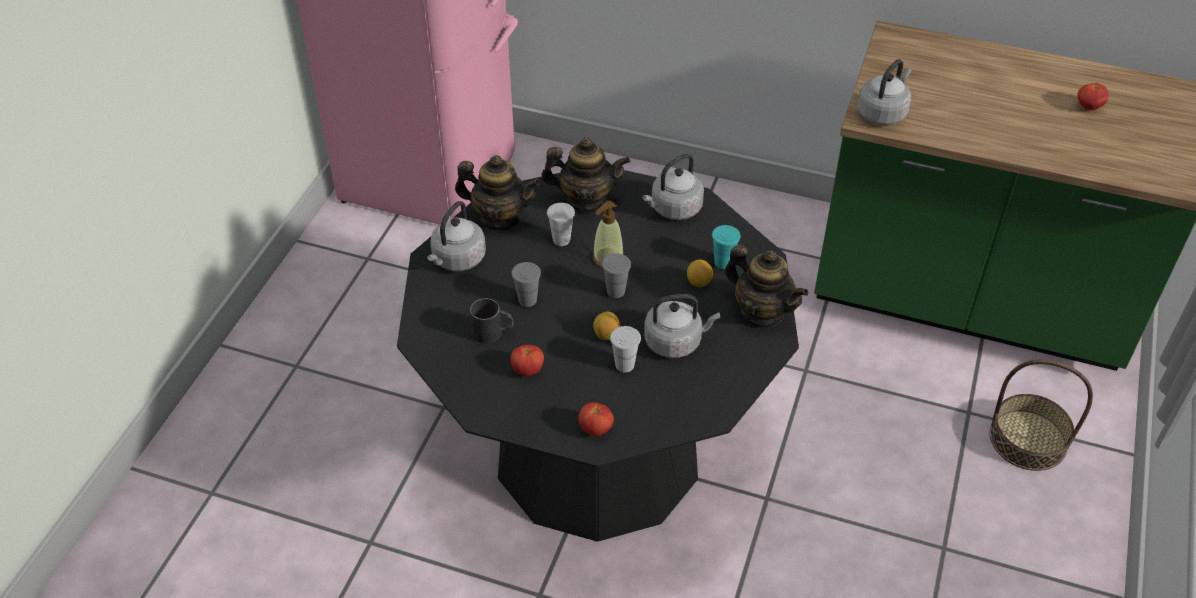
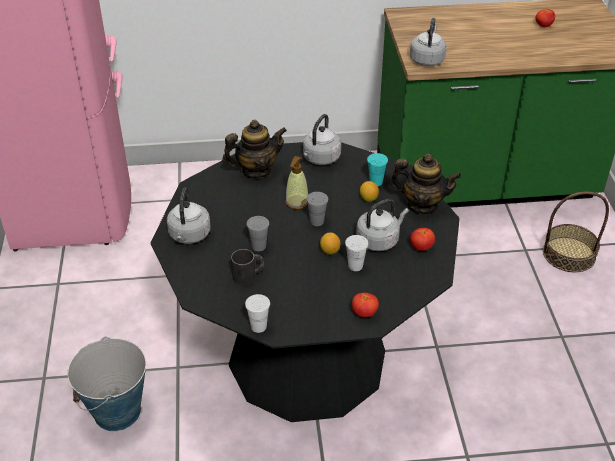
camera: 25 degrees left, 5 degrees down
teapot [455,155,540,230] -> none
tomato [510,344,544,376] -> tomato moved to [410,228,435,251]
white cup [547,203,575,246] -> white cup moved to [245,294,270,333]
none -> bucket [67,337,146,431]

